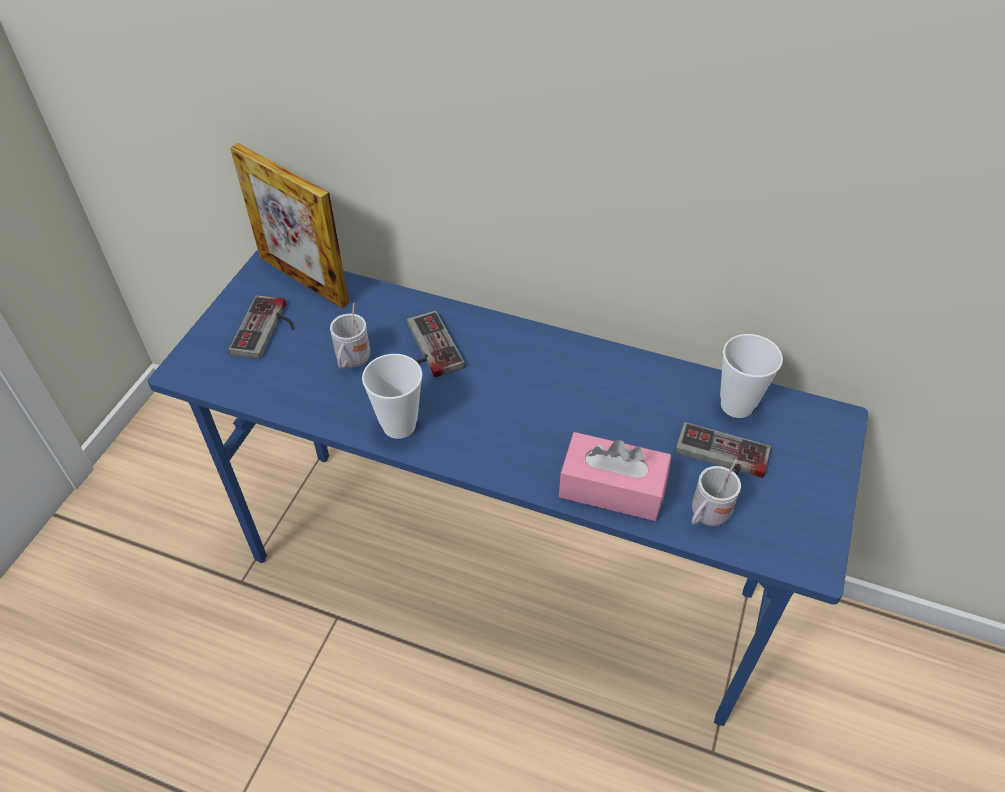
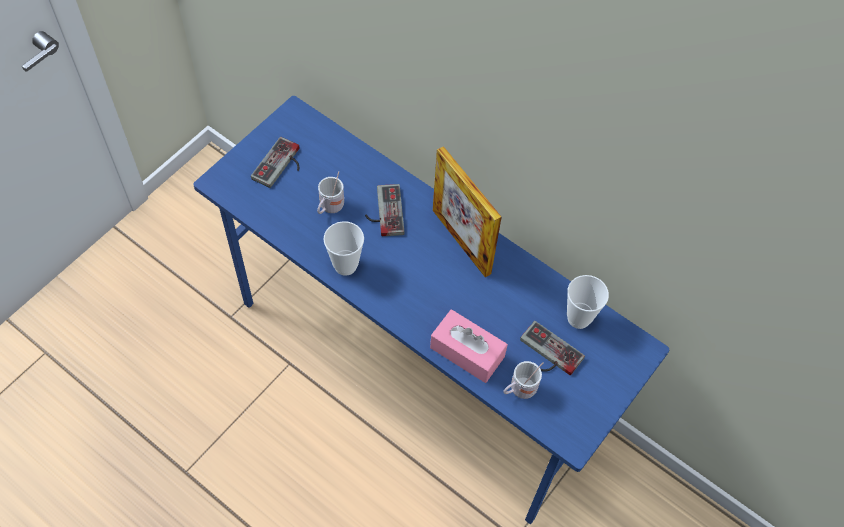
camera: 15 degrees right, 10 degrees up
picture frame [230,143,349,309] -> picture frame moved to [433,146,502,277]

